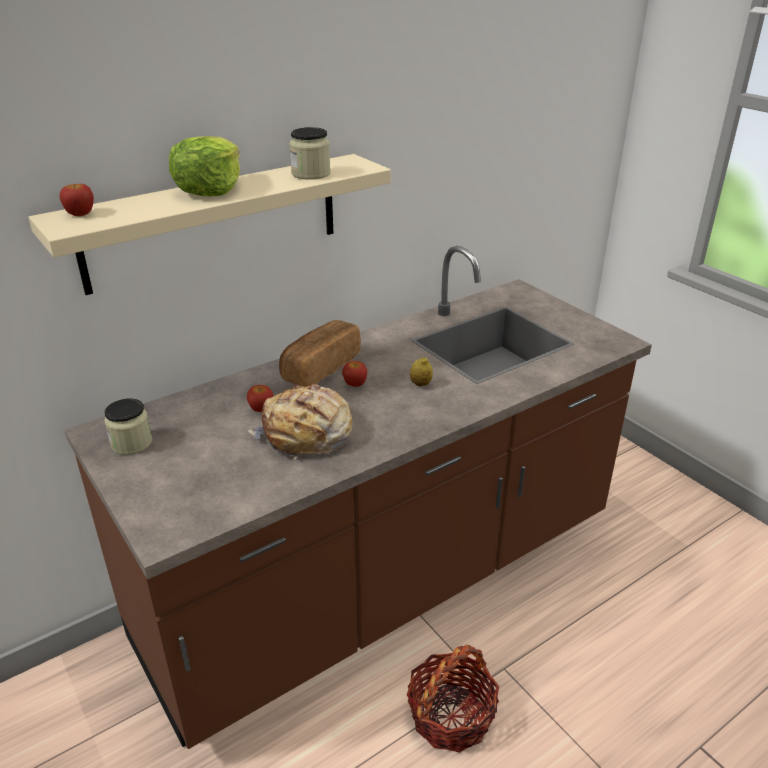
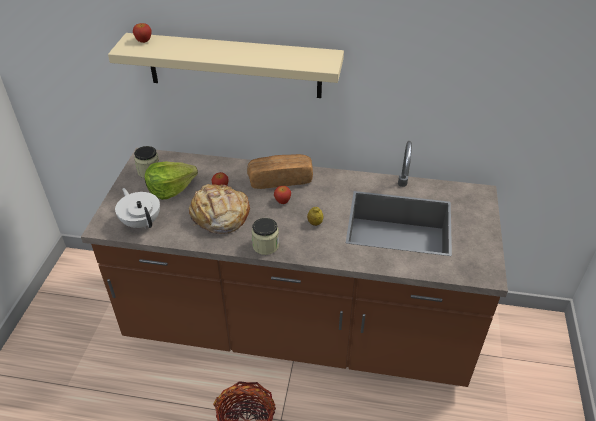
camera: 45 degrees right, 10 degrees up
lettuce [169,136,240,196] -> lettuce moved to [145,162,198,200]
jar [290,127,331,180] -> jar moved to [252,218,279,255]
none -> white teapot [115,188,160,229]

